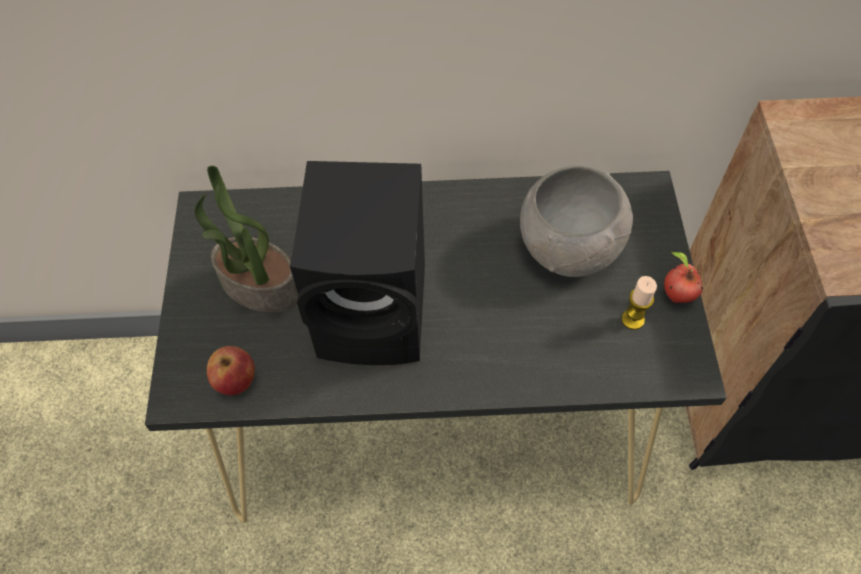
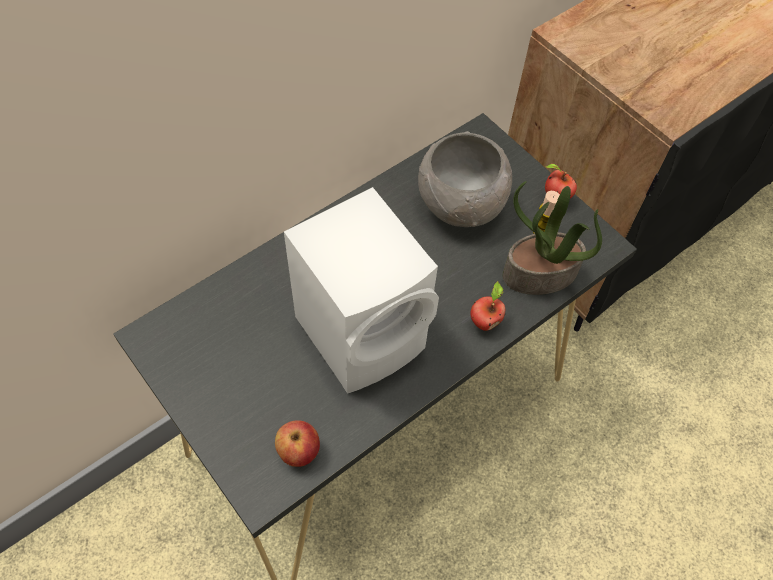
camera: 40 degrees left, 0 degrees up
potted plant [194,166,298,312] -> potted plant moved to [502,181,602,295]
black speaker [290,161,425,365] -> white speaker [284,187,439,394]
none -> apple [470,281,505,331]

